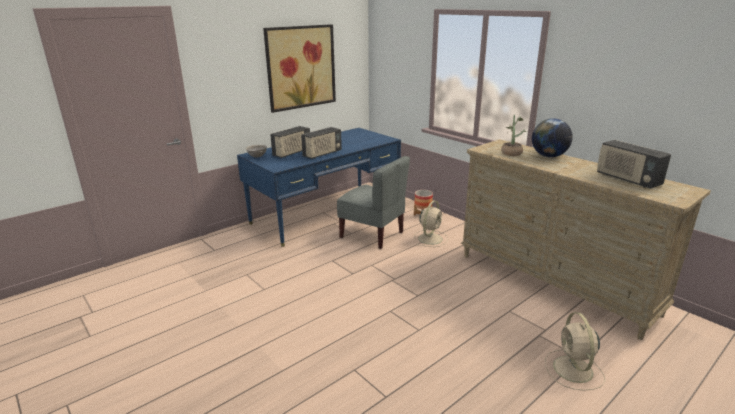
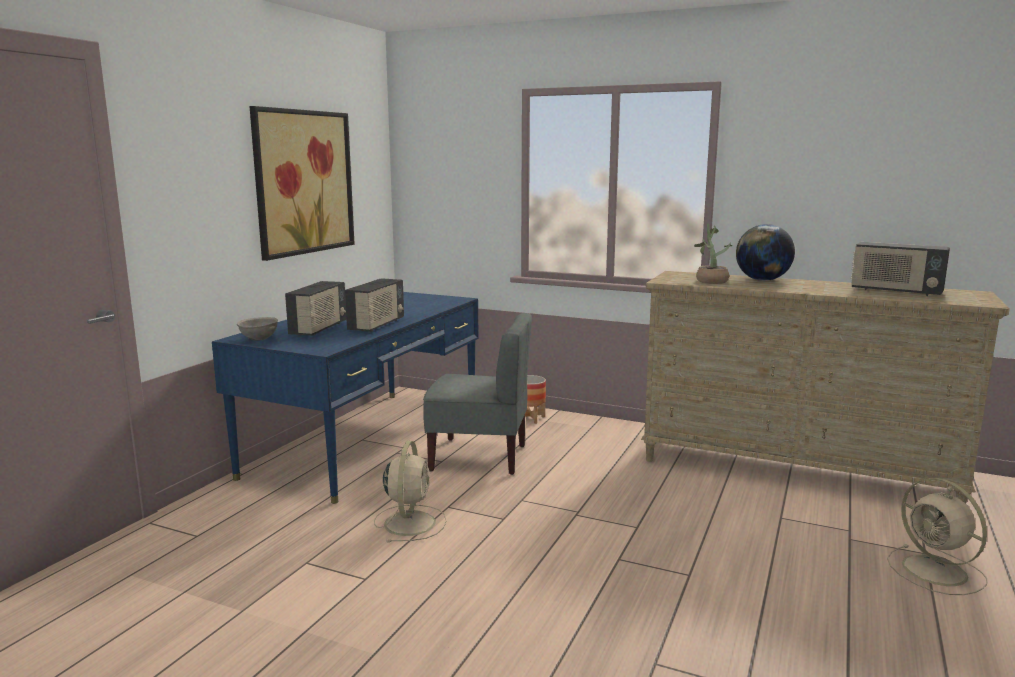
camera: 25 degrees left, 10 degrees down
beige fan [414,200,448,247] -> beige fan moved to [374,441,447,542]

